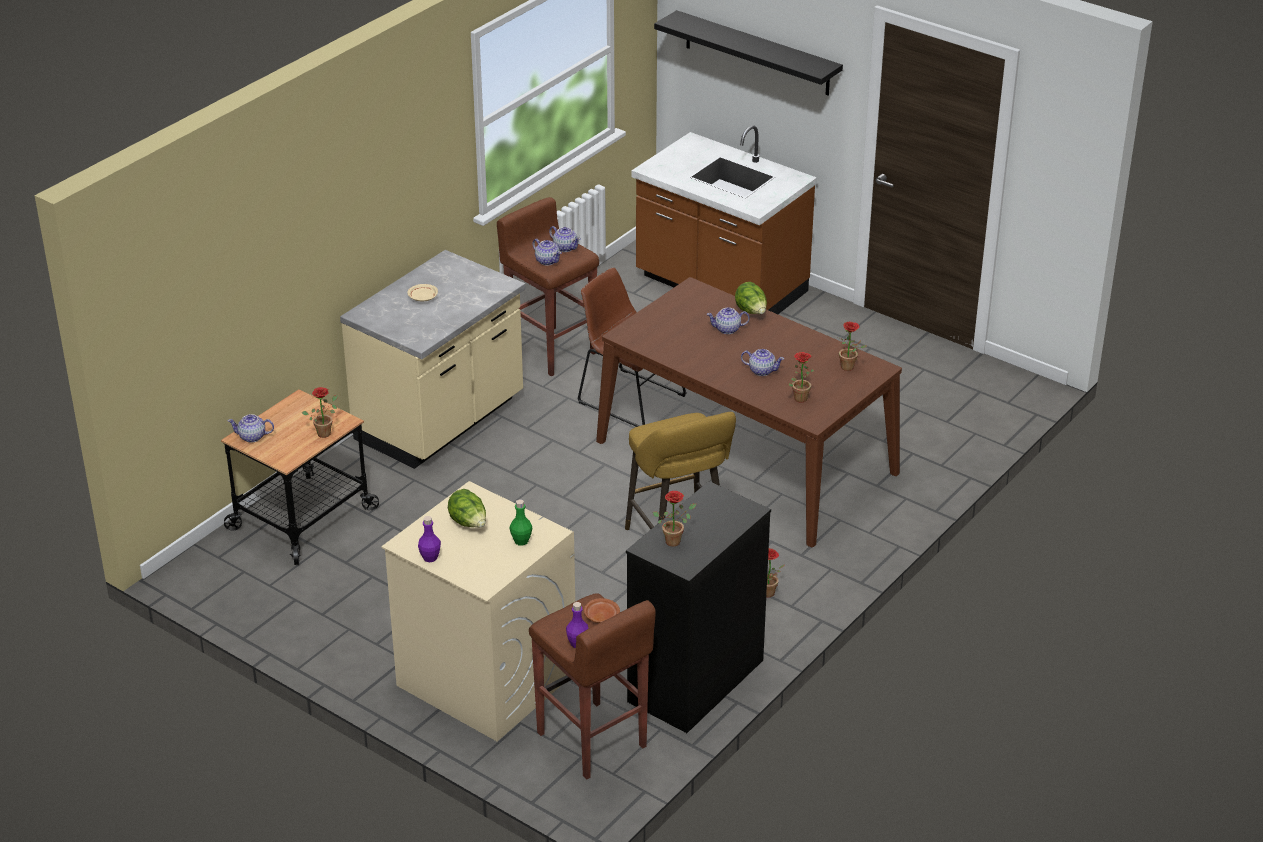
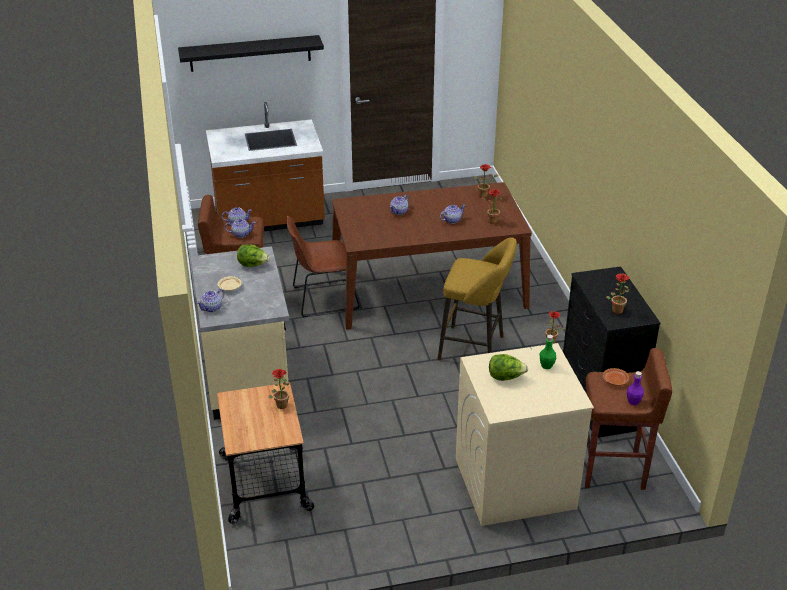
camera: 50 degrees left, 0 degrees up
teapot [228,414,274,442] -> teapot moved to [197,288,225,312]
purple bottle [418,516,441,563] -> none
lettuce [735,282,767,314] -> lettuce moved to [237,244,270,267]

